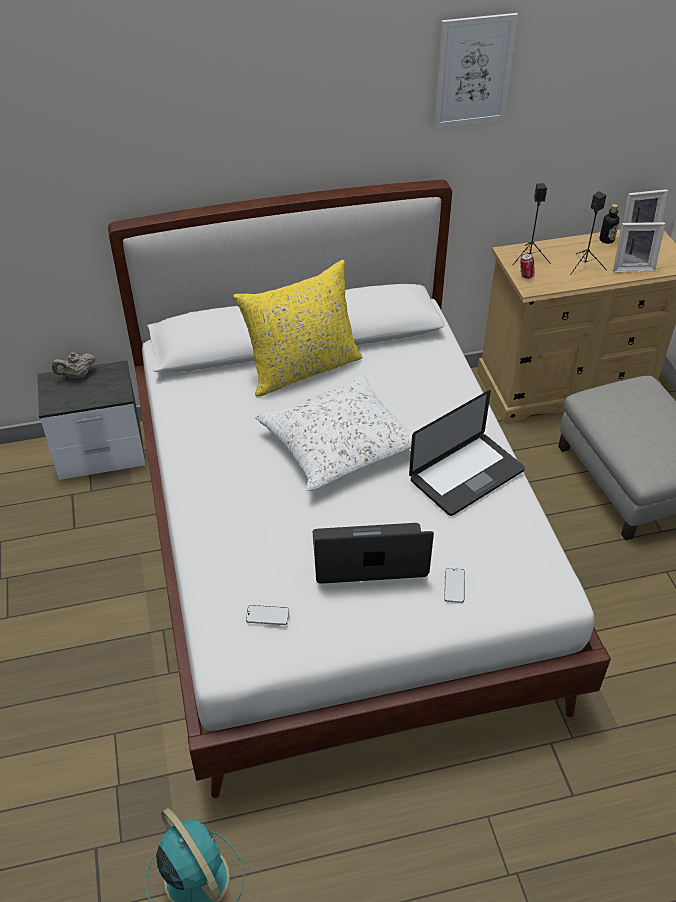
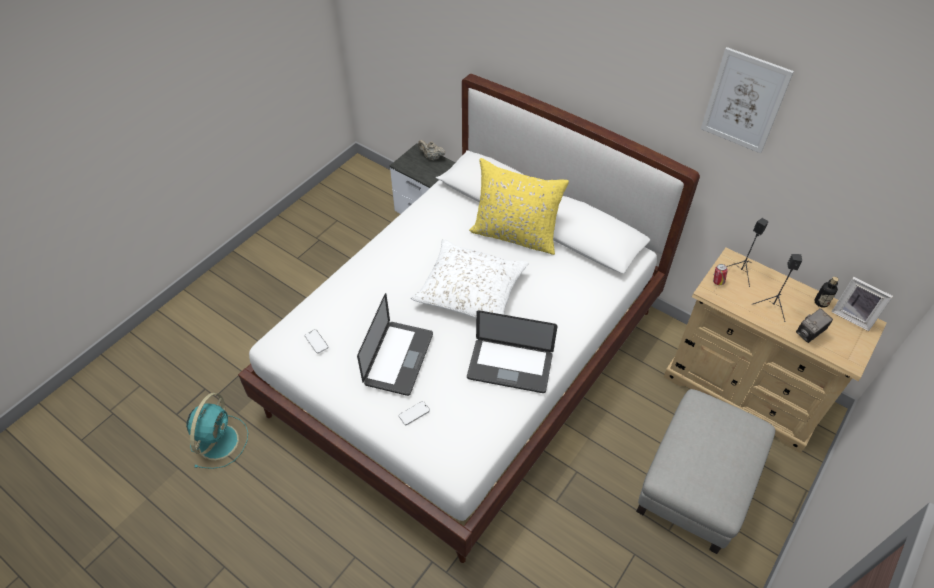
camera: 50 degrees right, 5 degrees up
laptop [313,523,434,584] -> laptop turned 60 degrees clockwise [357,293,433,396]
picture frame [613,222,665,272] -> camera [796,308,833,343]

